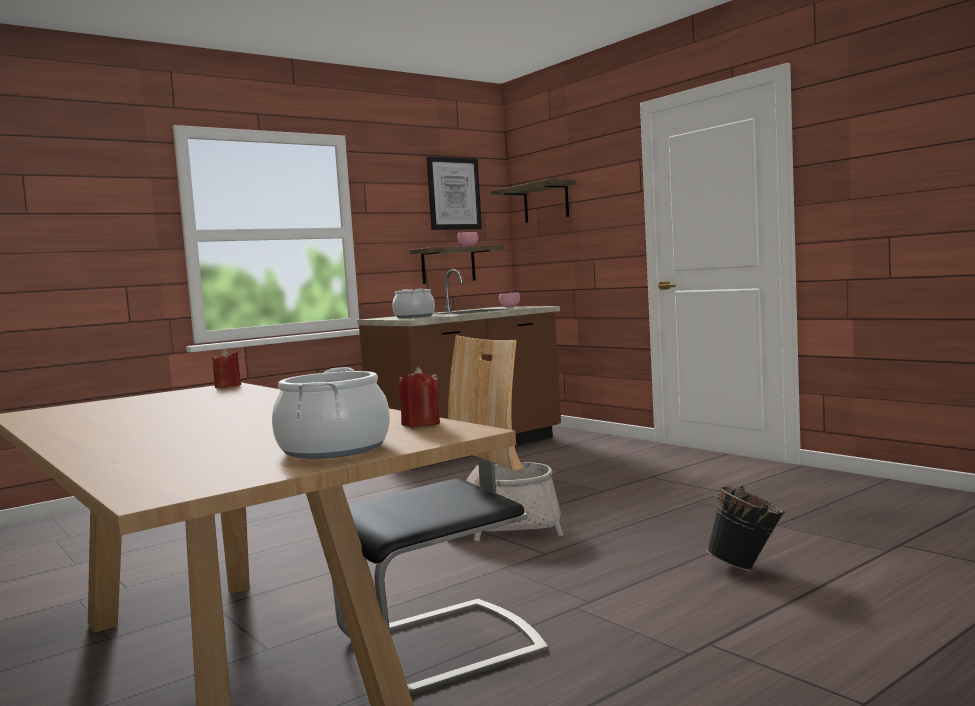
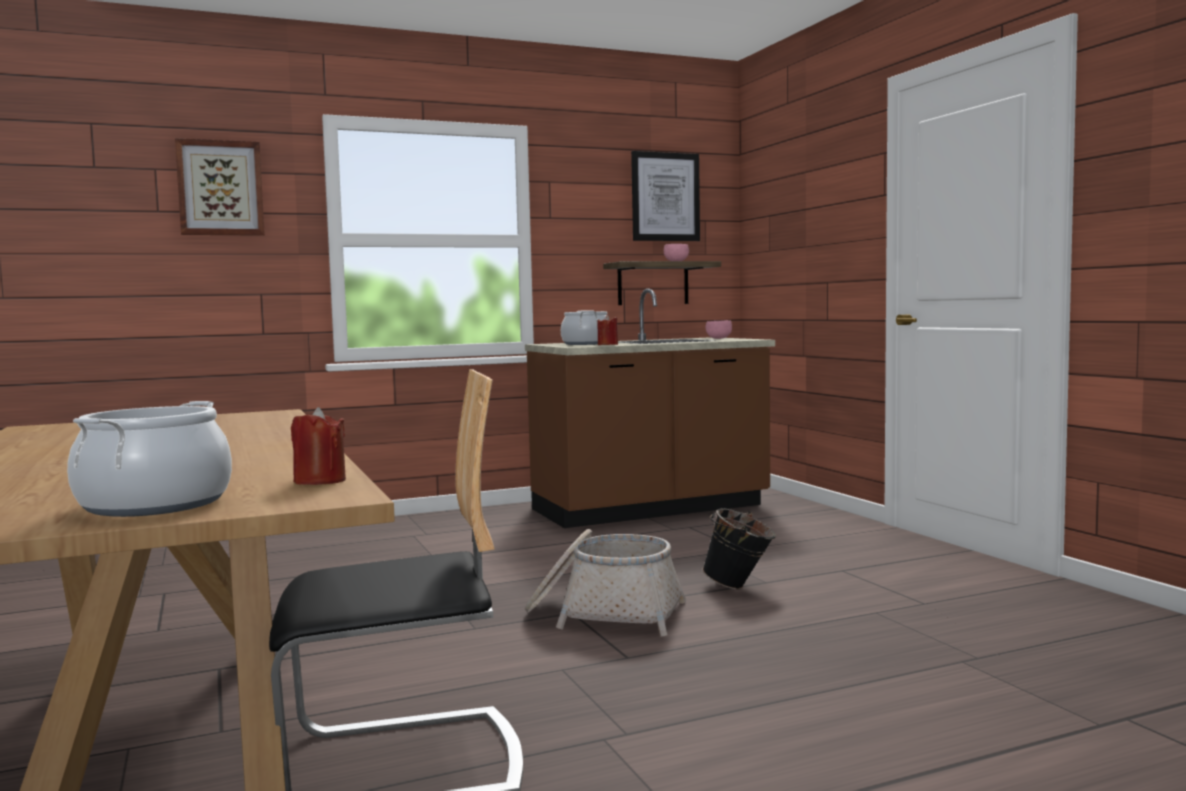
camera: 15 degrees right, 0 degrees up
red candle [212,349,241,388] -> red candle moved to [597,315,618,345]
shelf [491,179,576,223] -> none
black bucket [707,486,785,570] -> black bucket moved to [702,508,776,589]
none -> picture [175,138,265,236]

